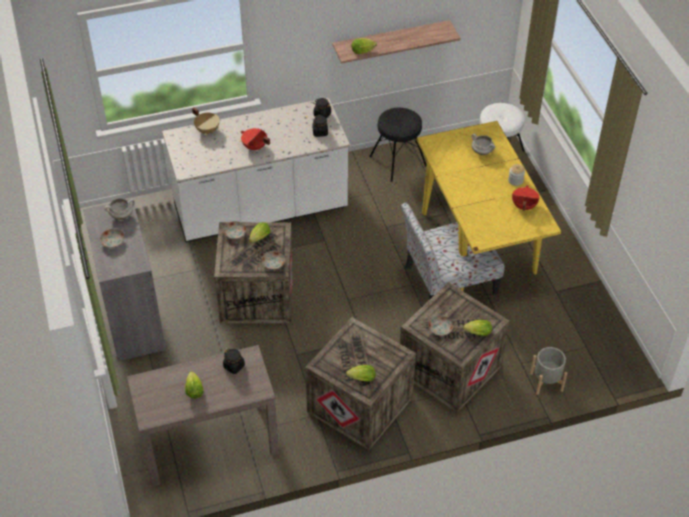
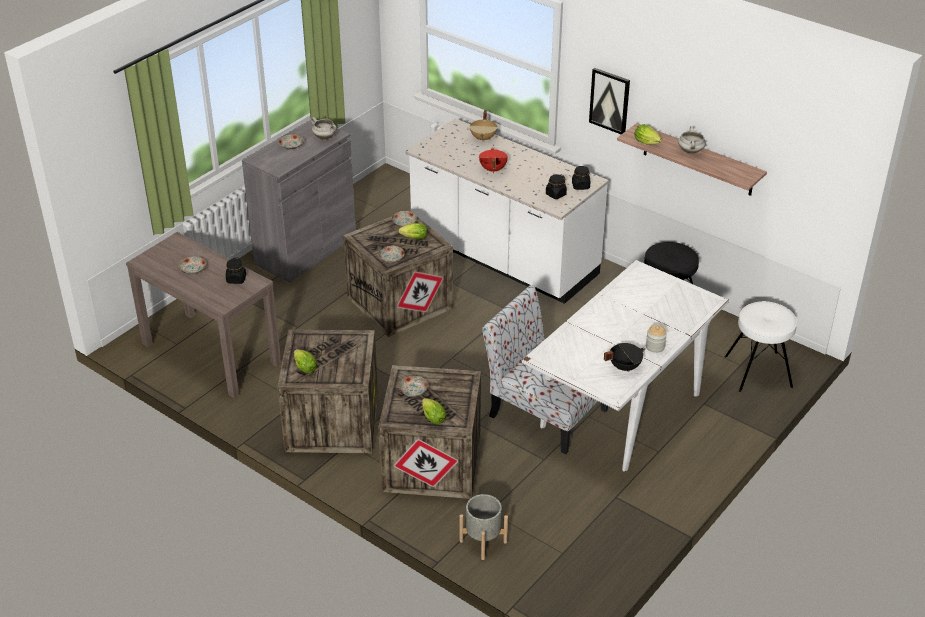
camera: 55 degrees right, 10 degrees down
lettuce [185,371,204,399] -> plate [178,257,206,274]
yellow dining table [416,121,561,291] -> white dining table [522,260,729,472]
white cooking pot [471,134,495,155] -> white cooking pot moved to [678,126,706,154]
red cooking pot [512,185,539,211] -> black cooking pot [604,343,645,372]
none -> picture [589,68,630,134]

